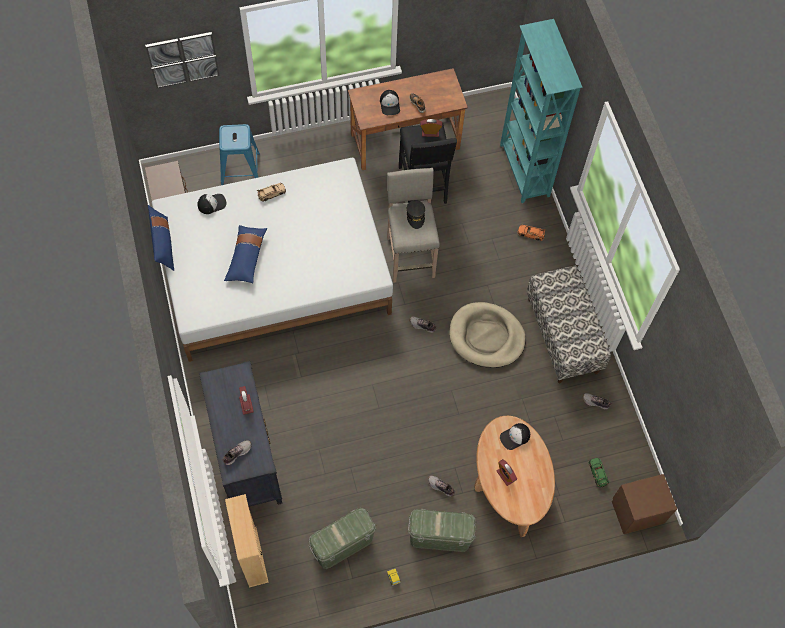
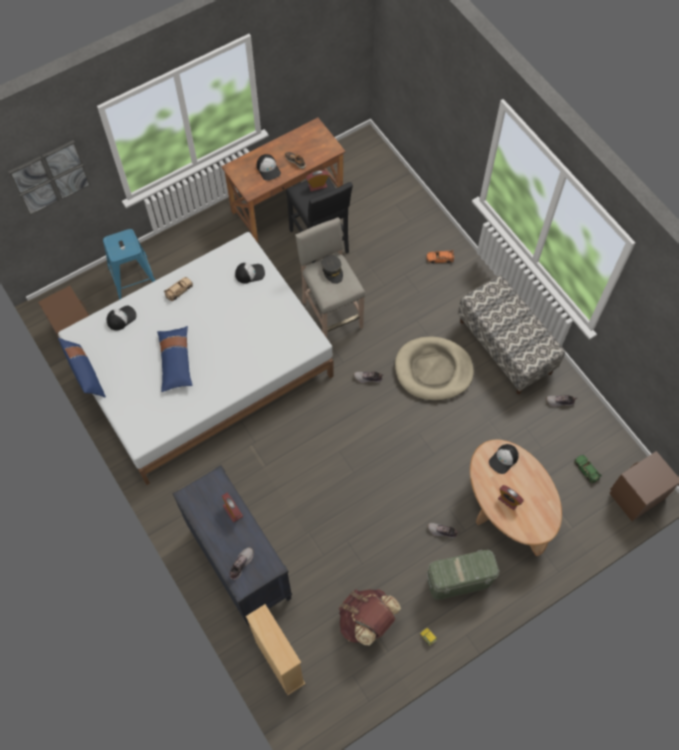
camera: 15 degrees left, 0 degrees up
green storage box [308,508,376,569] -> brown backpack [339,589,401,645]
turquoise bookcase [500,19,583,203] -> none
none -> cap [235,263,265,284]

